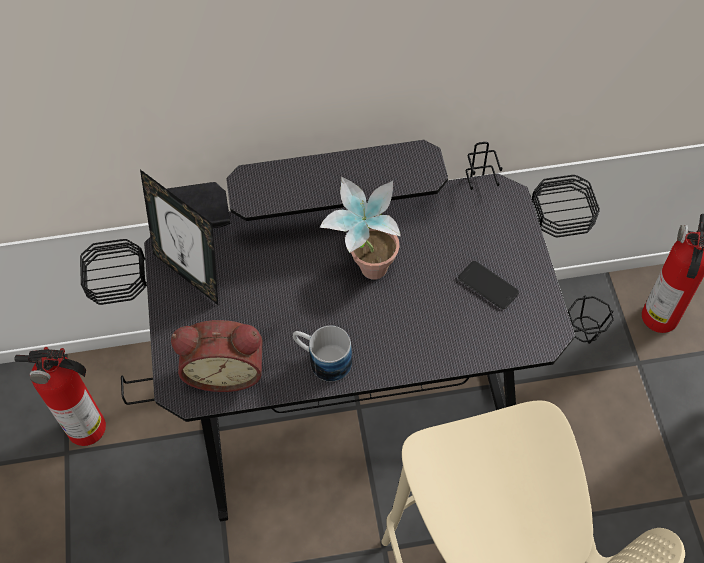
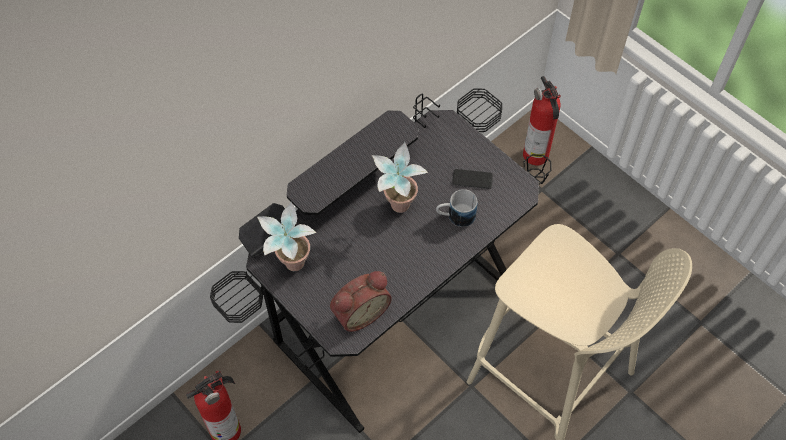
camera: 35 degrees left, 0 degrees up
picture frame [140,169,218,305] -> potted plant [257,202,316,271]
mug [293,325,352,381] -> mug moved to [436,189,478,227]

